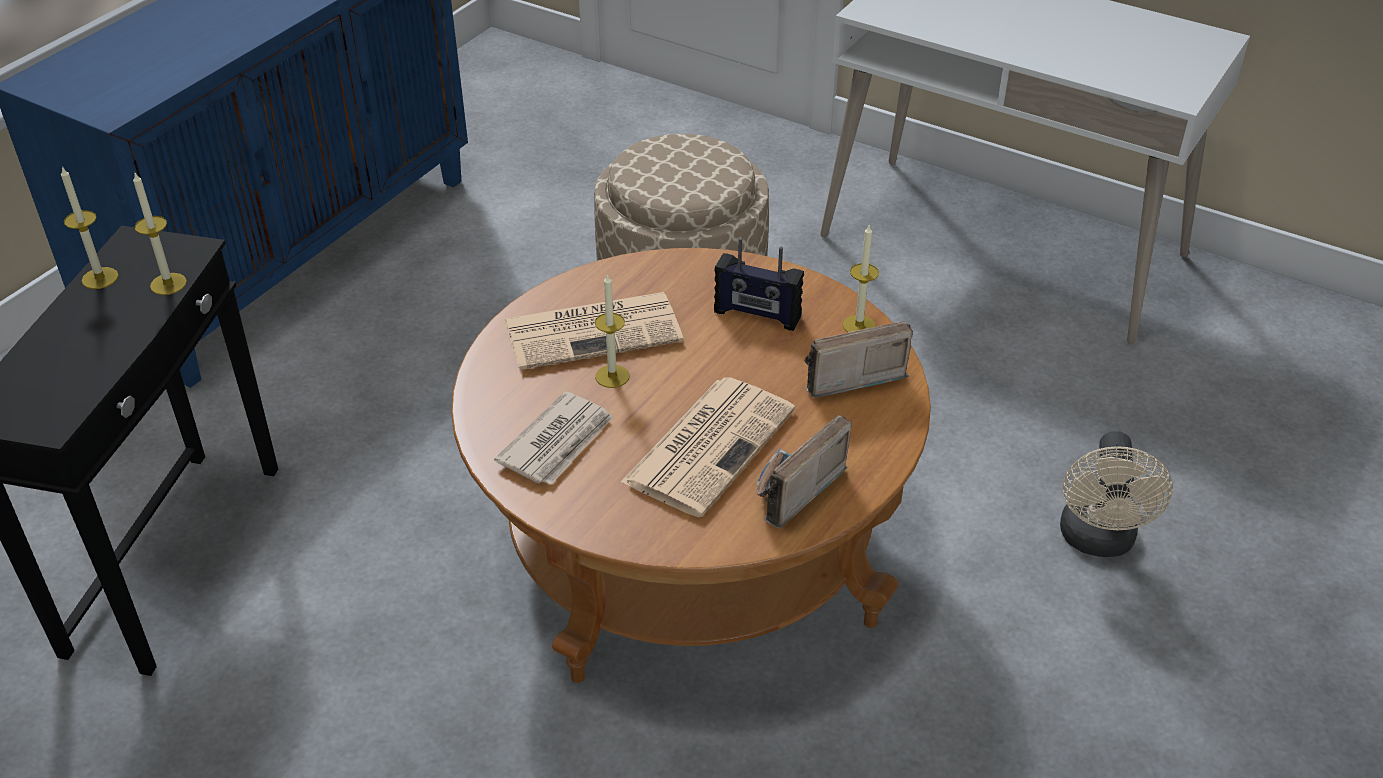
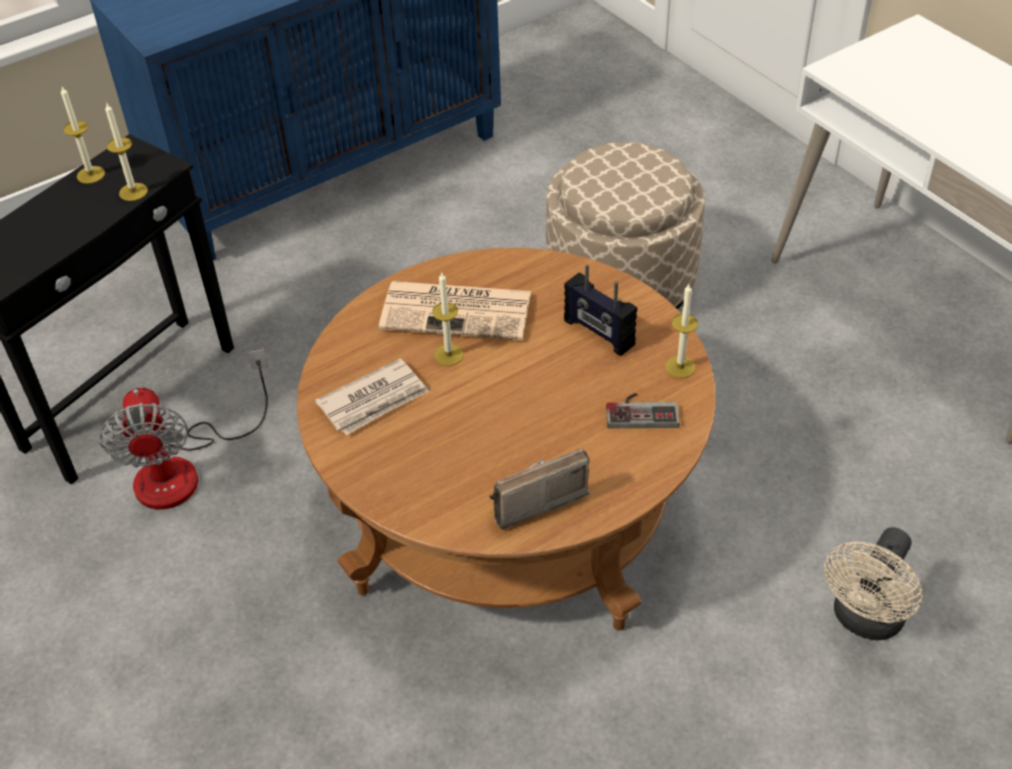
camera: 25 degrees right, 5 degrees up
newspaper [621,377,795,517] -> none
radio [804,321,913,398] -> game controller [606,393,680,428]
none -> fan [100,349,268,510]

